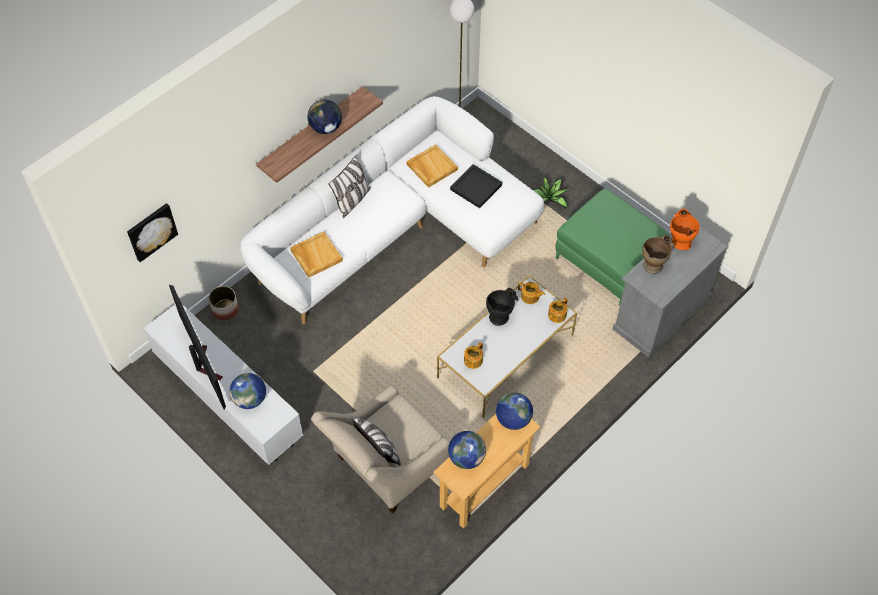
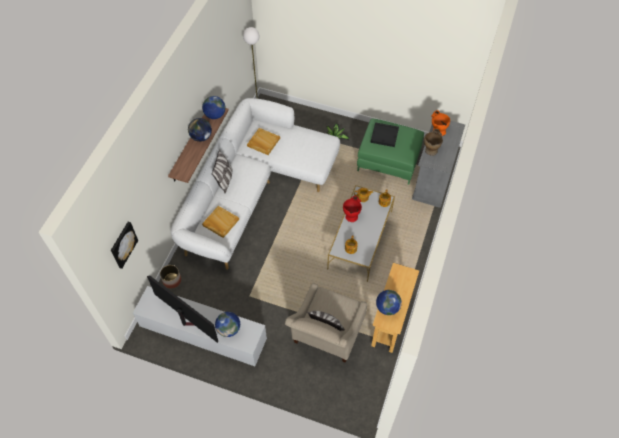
camera: 25 degrees left, 0 degrees up
black tray [450,164,502,208] -> black tray moved to [371,122,399,147]
black vase [486,288,518,326] -> red vase [343,196,362,222]
globe [496,392,533,430] -> globe moved to [202,96,226,119]

